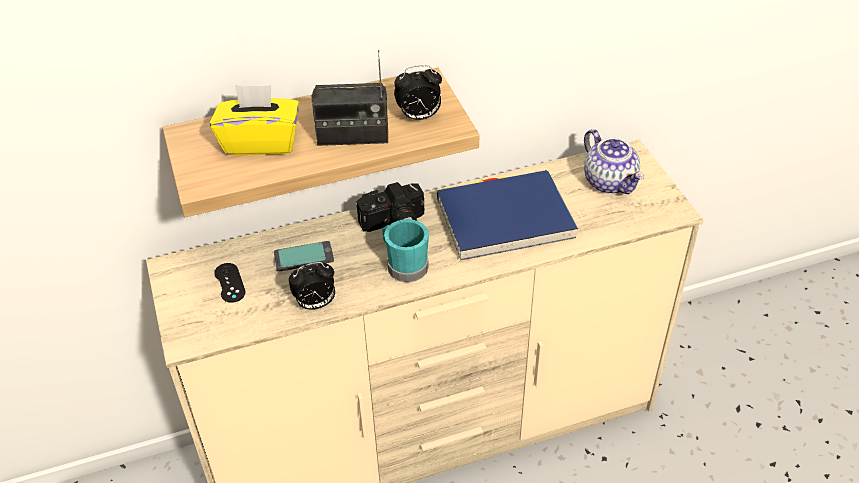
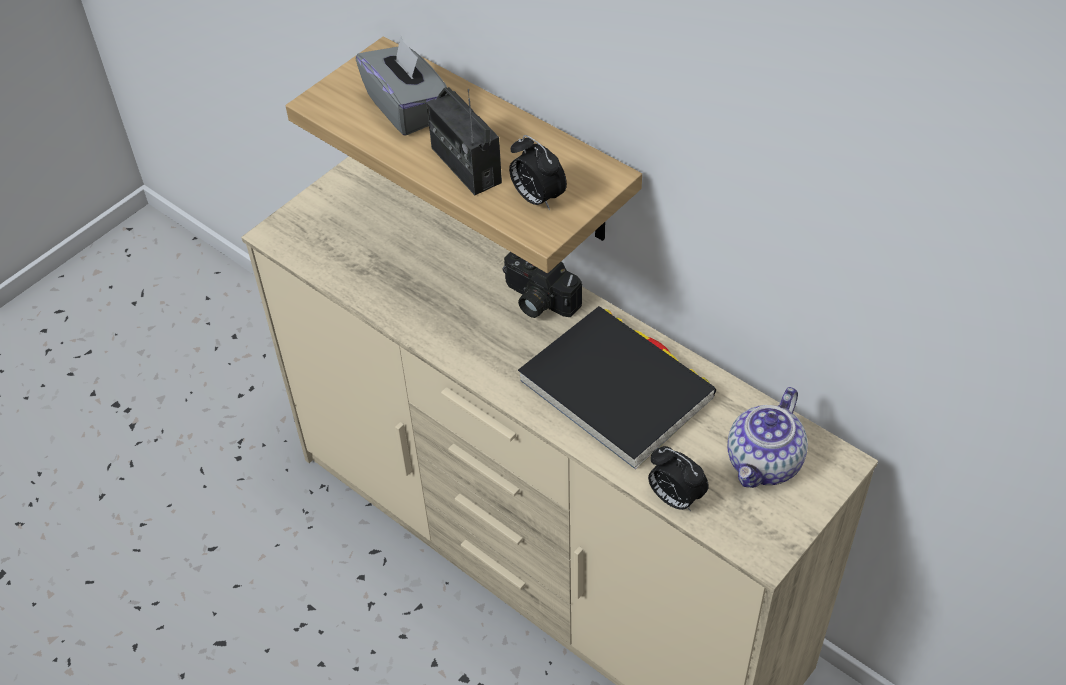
camera: 60 degrees right, 5 degrees up
yellow tissue box [210,85,300,156] -> grey tissue box [356,36,447,136]
black game controller [214,263,246,303] -> none
phone [274,241,334,272] -> none
alarm clock [289,262,335,310] -> alarm clock moved to [648,446,709,511]
turquoise mug [382,219,429,282] -> none
blue book [437,170,578,261] -> black book [518,306,716,470]

